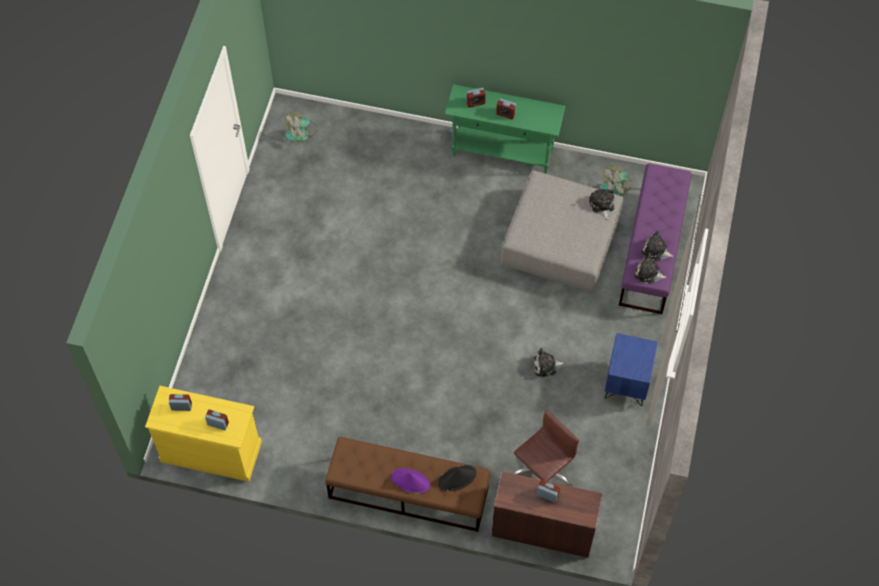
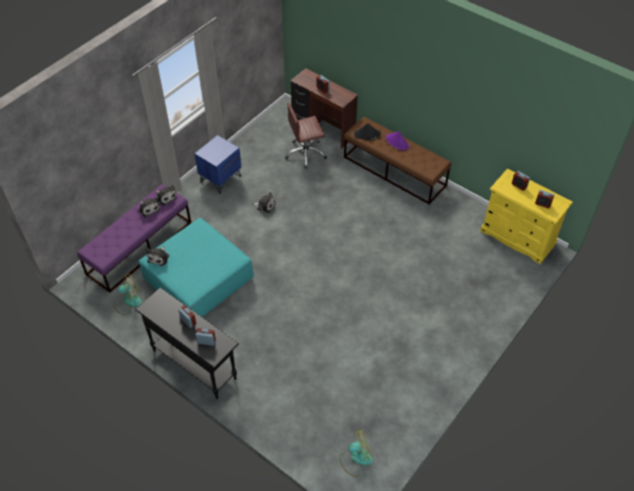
camera: 155 degrees left, 10 degrees down
green console table [445,84,566,174] -> black console table [135,288,239,399]
grey ottoman [501,170,623,292] -> turquoise ottoman [139,218,254,317]

